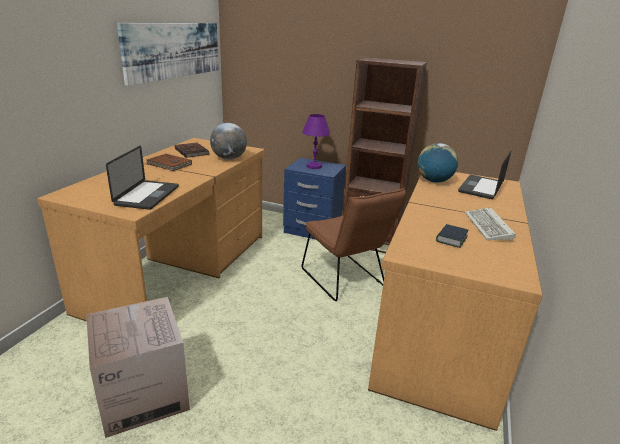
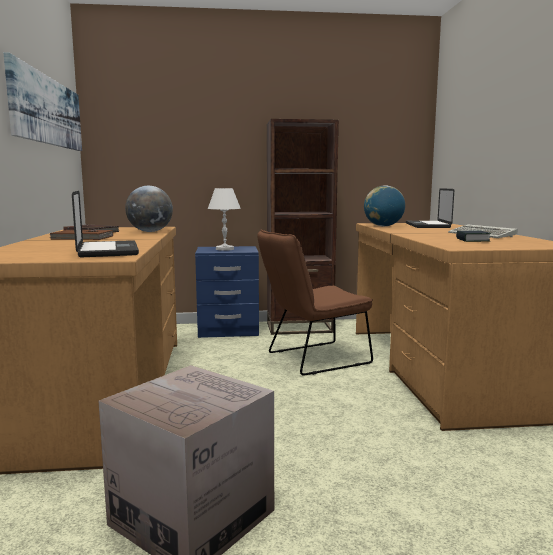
camera: 25 degrees left, 15 degrees down
brown chair [301,188,406,301] -> brown chair turned 120 degrees clockwise [257,229,373,375]
purple table lamp [302,114,330,169] -> white table lamp [208,188,241,251]

